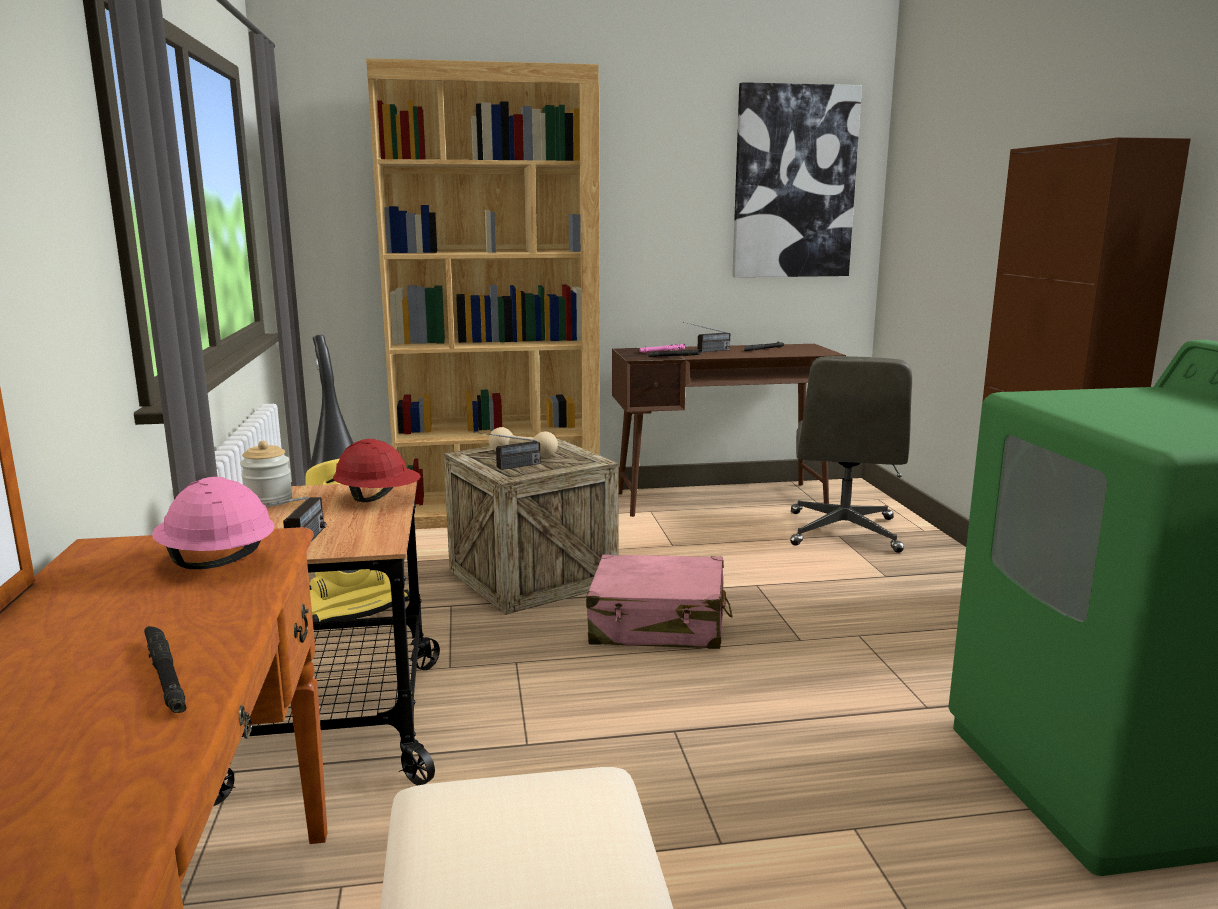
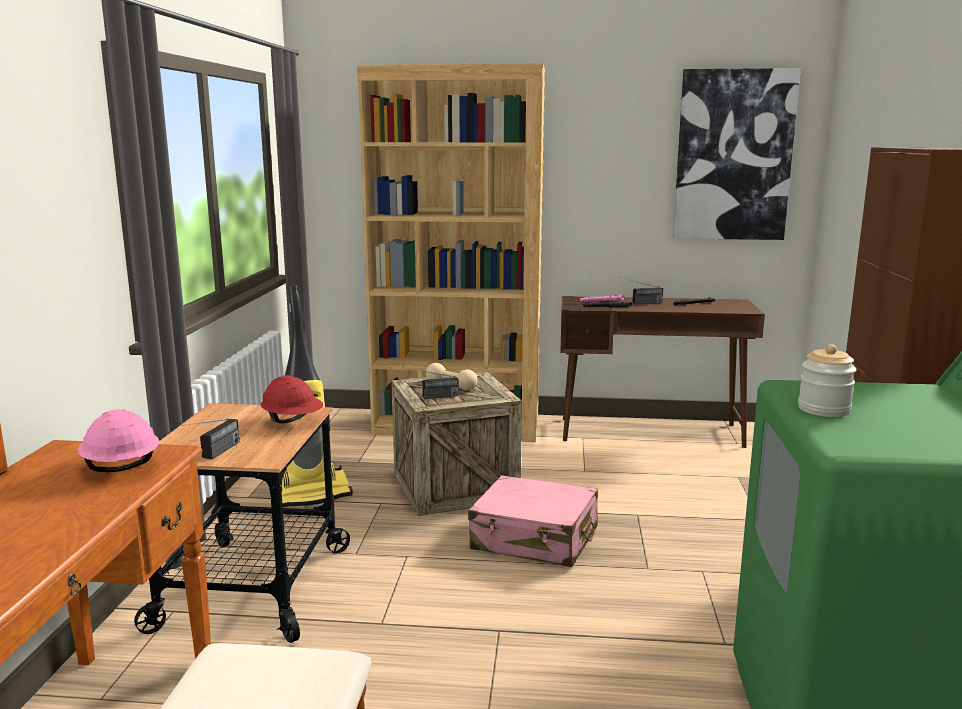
camera: 15 degrees right, 0 degrees up
black flashlight [144,626,186,713] -> none
jar [240,441,293,507] -> jar moved to [798,344,857,417]
grey office chair [790,356,912,553] -> none

